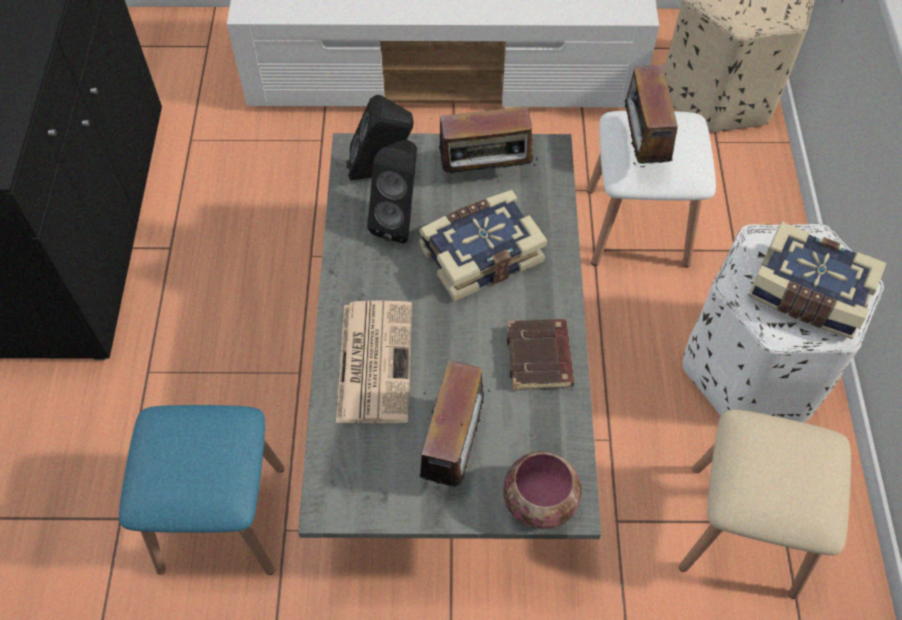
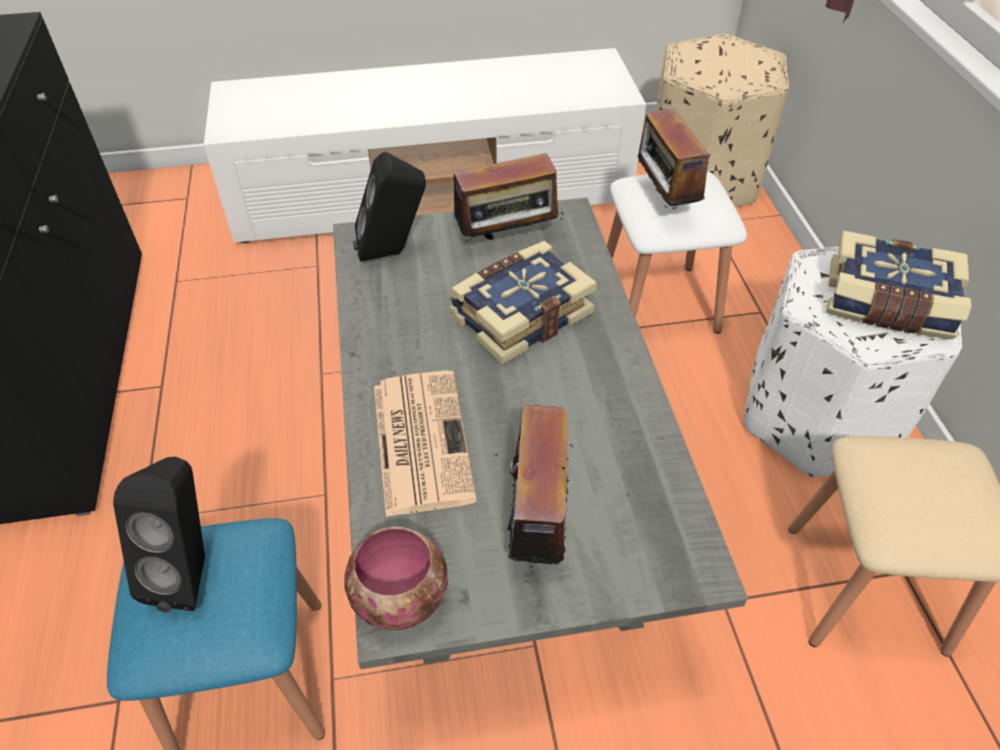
camera: 10 degrees left, 10 degrees down
black speaker [367,140,417,243] -> black speaker moved to [113,457,205,613]
bowl [504,451,581,529] -> bowl moved to [344,527,448,630]
brown book [507,319,574,390] -> none

